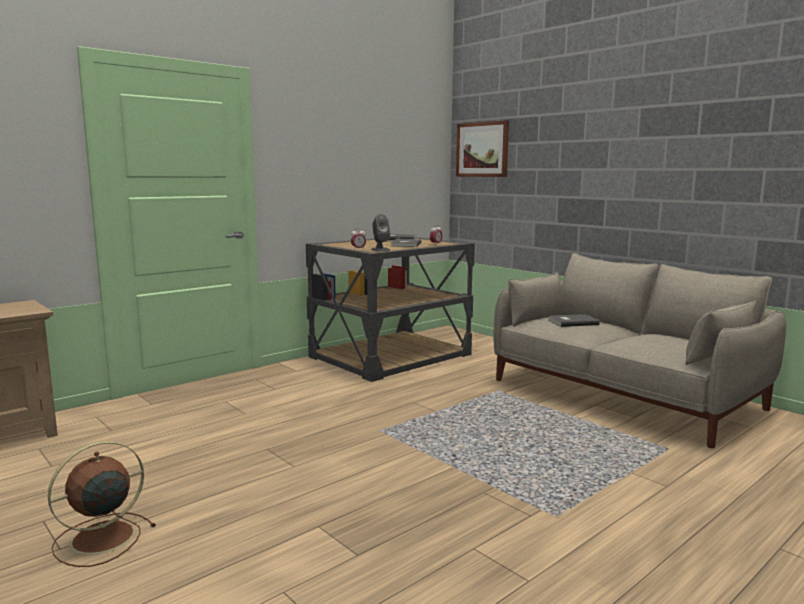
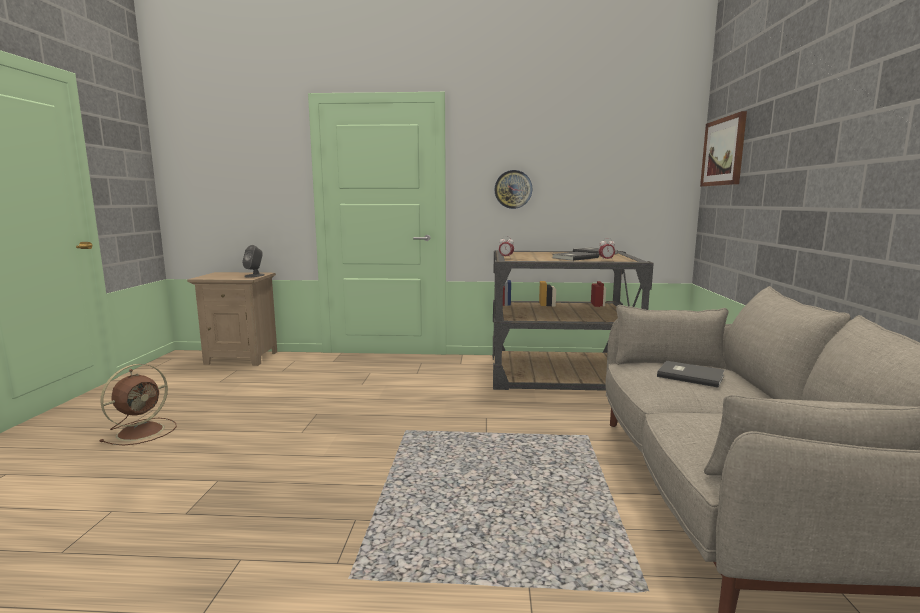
camera: 45 degrees right, 0 degrees up
brown fan [48,441,156,567] -> brown fan turned 120 degrees clockwise [99,364,177,445]
grey speaker [371,214,390,251] -> grey speaker moved to [242,245,264,277]
none -> wall clock [494,170,532,209]

